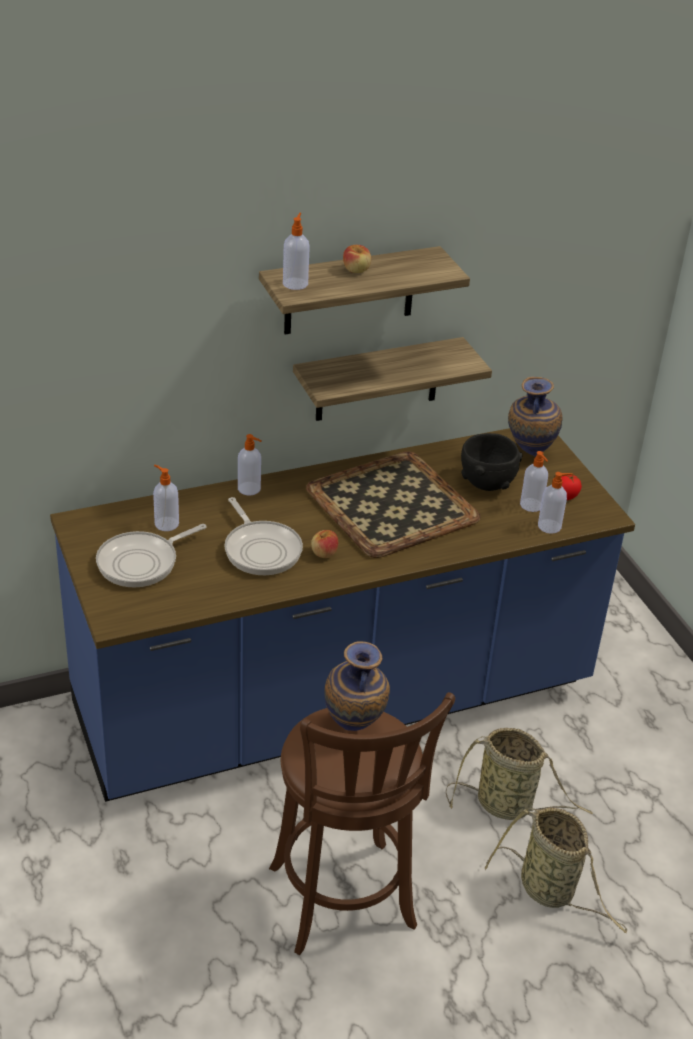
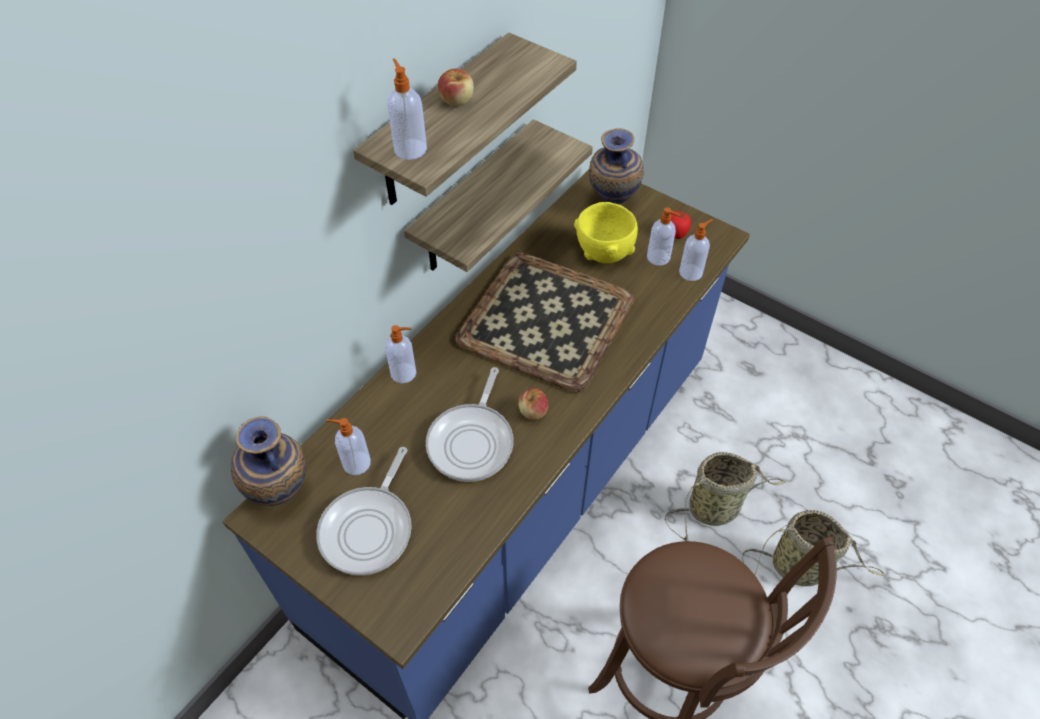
camera: 30 degrees left, 15 degrees up
frying pan [224,497,303,575] -> frying pan turned 75 degrees clockwise [426,367,514,482]
vase [324,641,390,731] -> vase moved to [230,417,306,506]
black bowl [461,433,523,491] -> yellow bowl [574,202,638,263]

